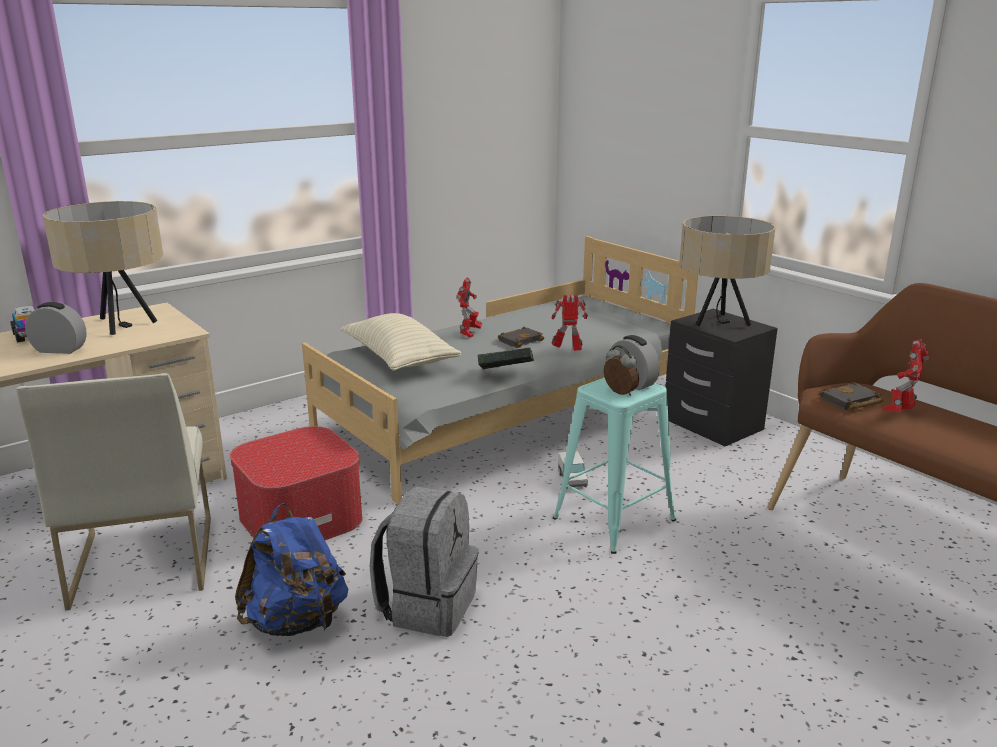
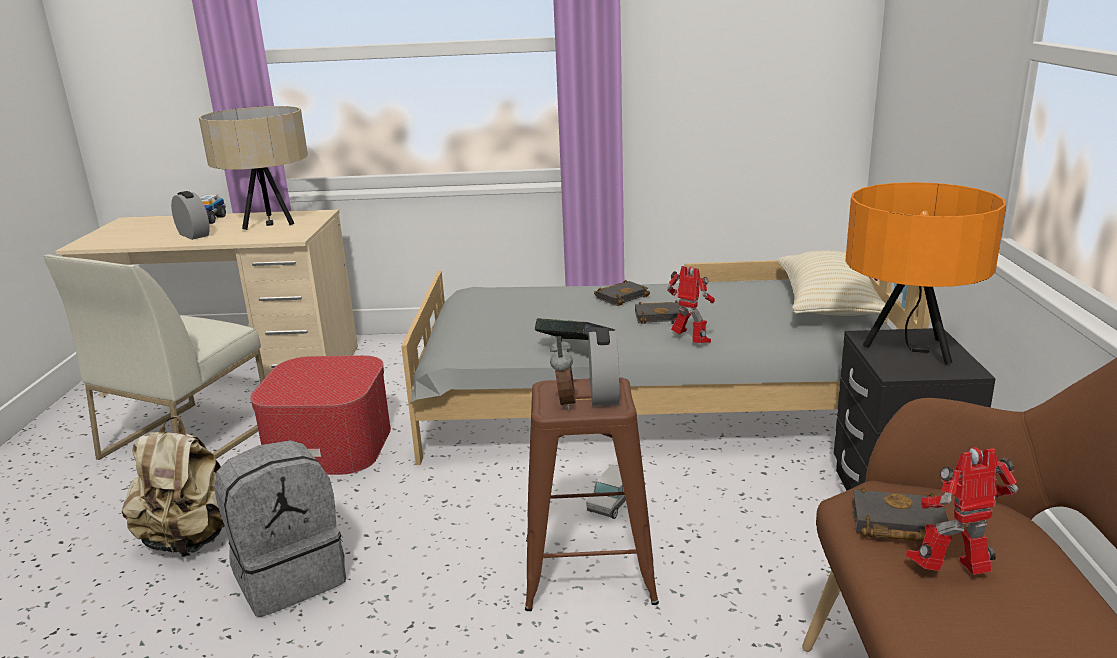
camera: 40 degrees right, 0 degrees up
blue backpack [235,503,349,636] -> beige backpack [122,416,225,557]
beige pillow [341,313,461,371] -> beige pillow moved to [778,251,891,316]
toy robot [457,277,482,338] -> black book [594,280,650,306]
turquoise stool [553,378,676,554] -> brown stool [525,377,659,611]
beige table lamp [679,216,775,327] -> orange table lamp [845,182,1006,365]

